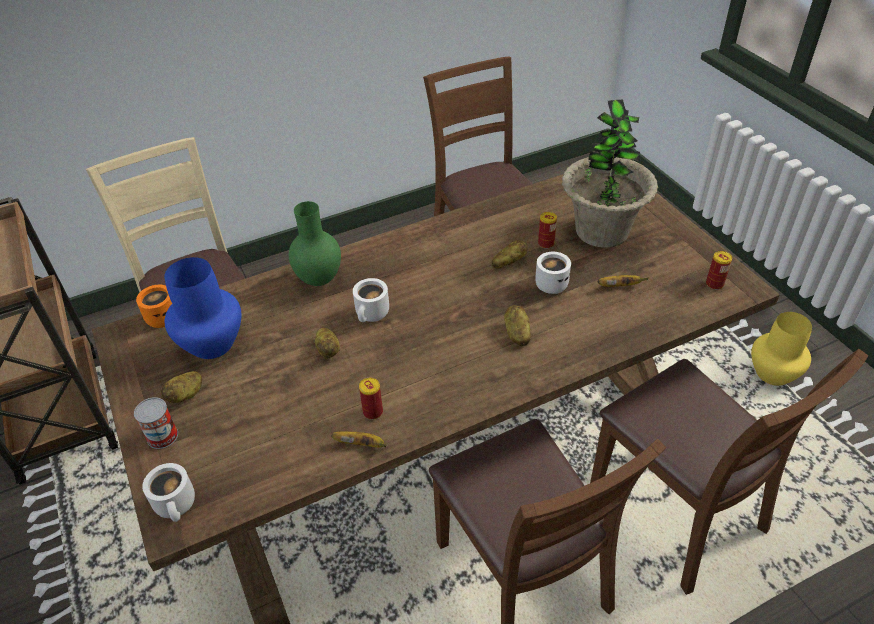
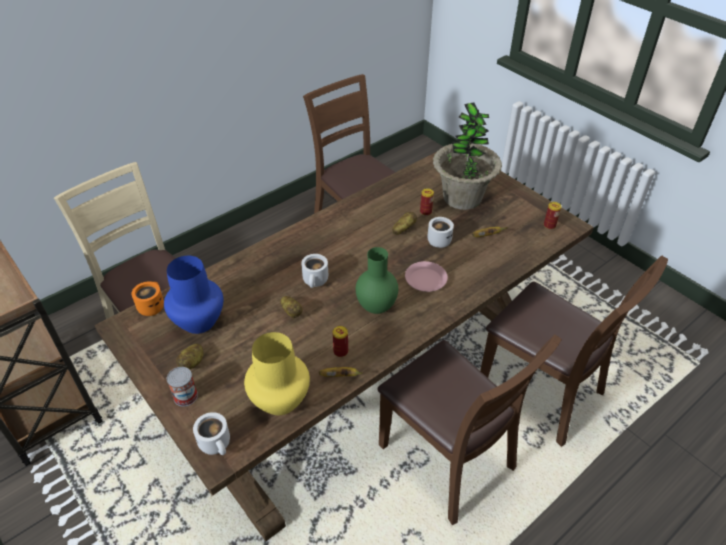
camera: 15 degrees left, 0 degrees up
green vase [289,201,341,286] -> green vase moved to [356,247,398,314]
potato [504,305,531,346] -> pink plate [405,261,448,292]
yellow vase [751,312,812,386] -> yellow vase moved to [244,332,310,415]

